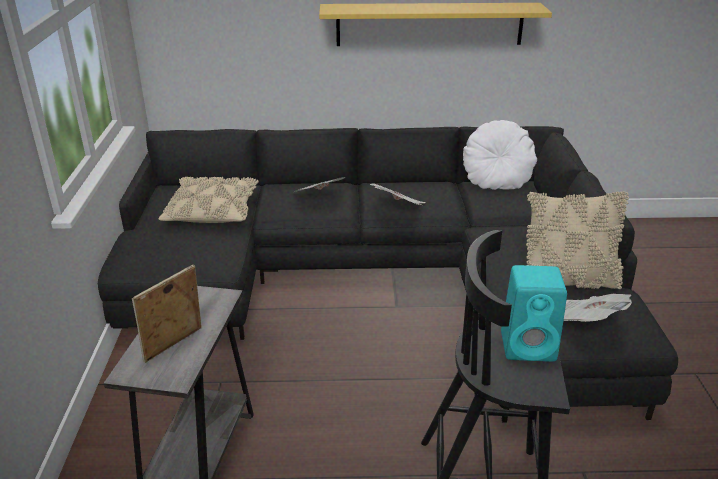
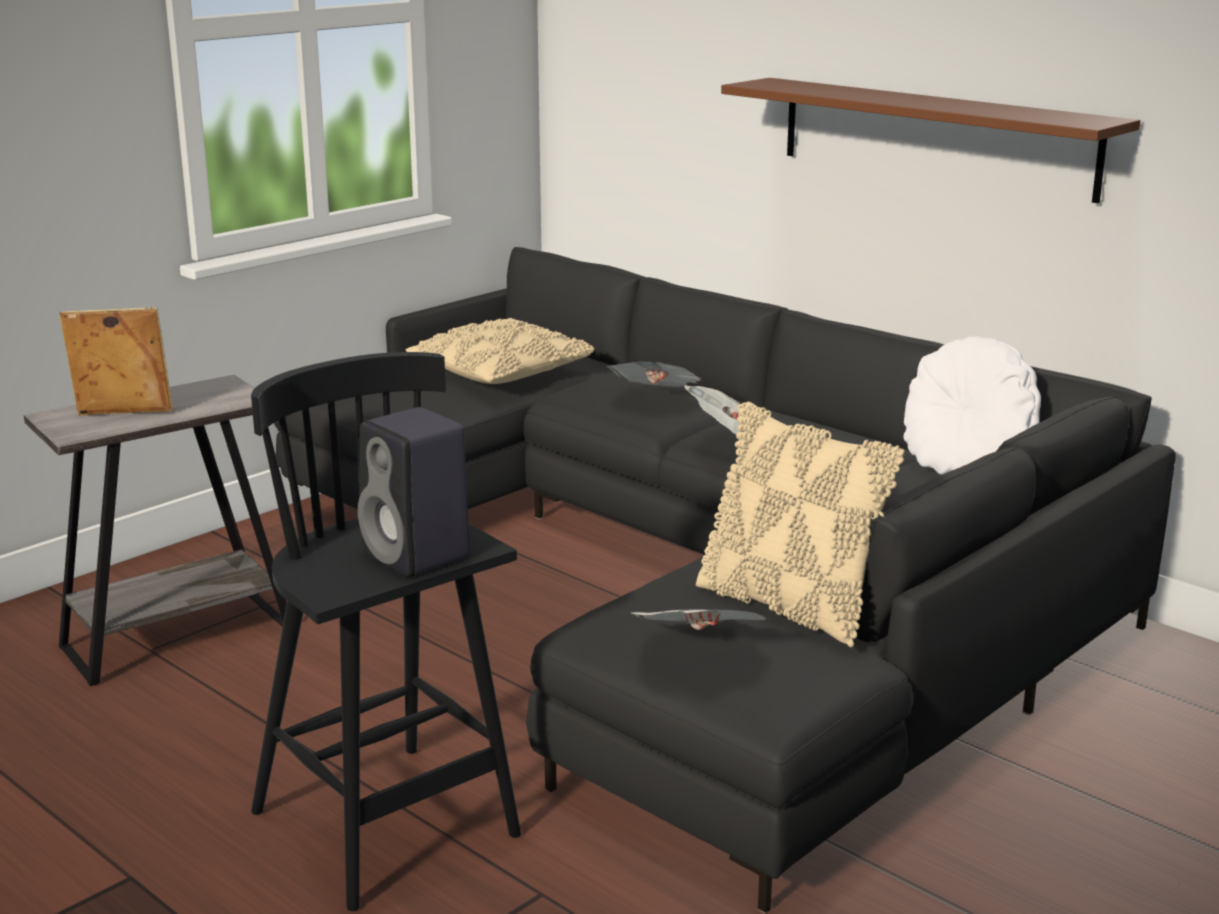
camera: 45 degrees right, 10 degrees down
yellow shelf [319,3,552,46] -> brown shelf [721,78,1140,203]
turquoise speaker [501,265,567,362] -> black speaker [358,407,471,577]

